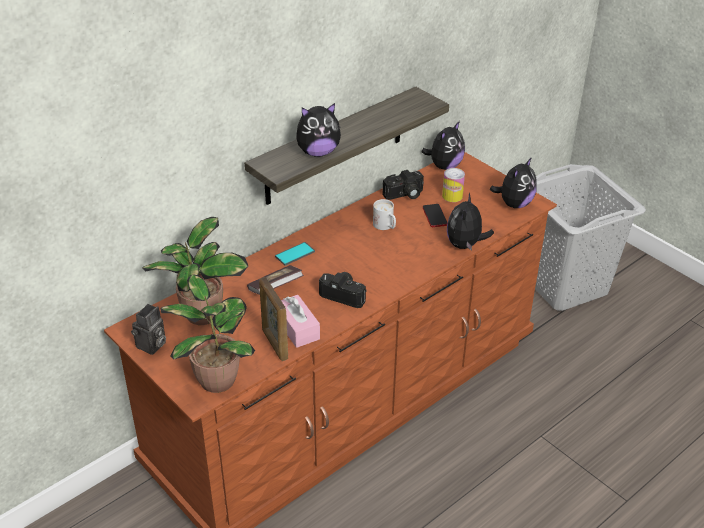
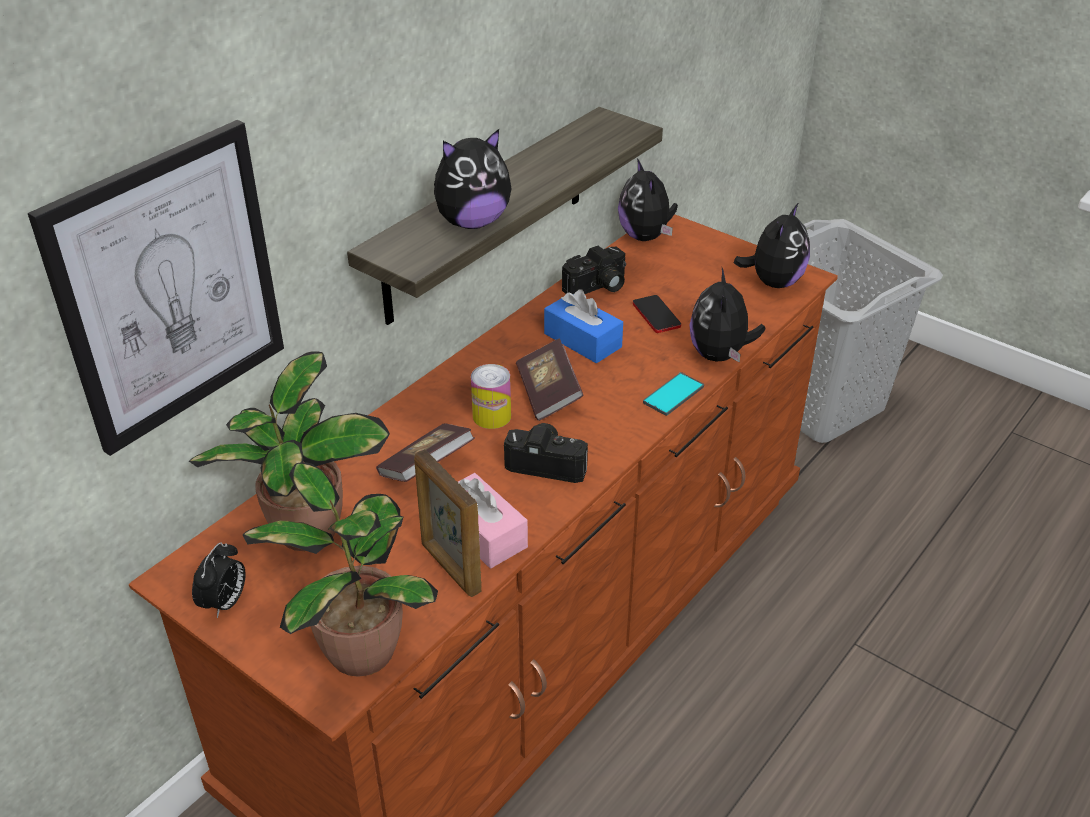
camera: 10 degrees left, 0 degrees up
camera [131,304,166,355] -> alarm clock [192,542,246,618]
phone [275,242,315,266] -> phone moved to [643,372,704,416]
white mug [373,199,396,230] -> blue tissue box [544,289,623,363]
plush toy [421,121,465,170] -> plush toy turned 135 degrees clockwise [618,158,678,241]
can [442,168,465,202] -> can moved to [471,364,511,429]
none -> picture [28,120,284,456]
none -> book [516,338,584,421]

